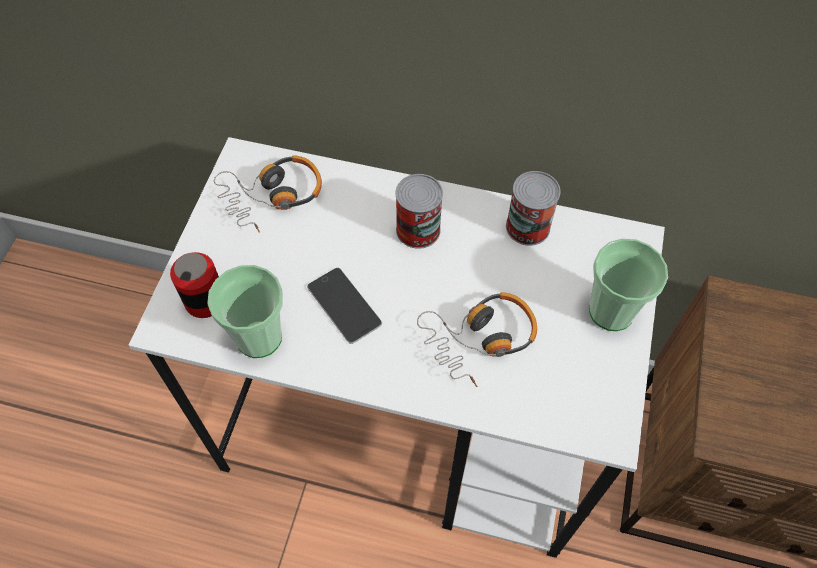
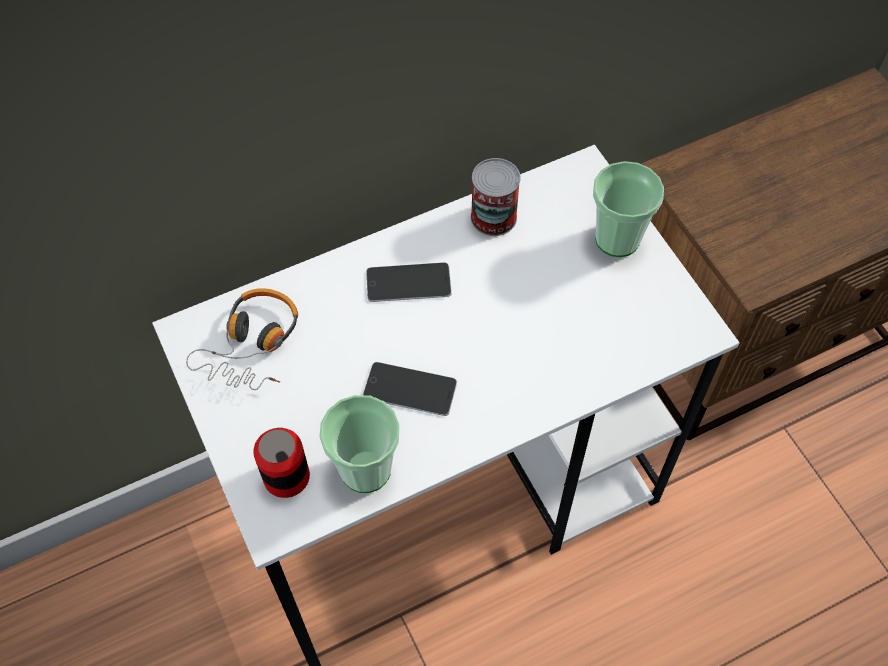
camera: 40 degrees left, 0 degrees up
can [395,174,443,249] -> phone [366,263,452,302]
headphones [417,292,537,387] -> none

